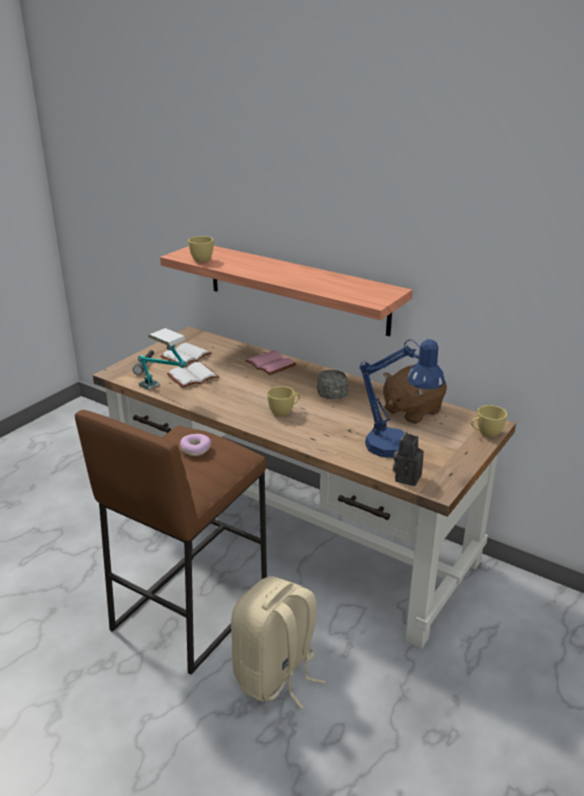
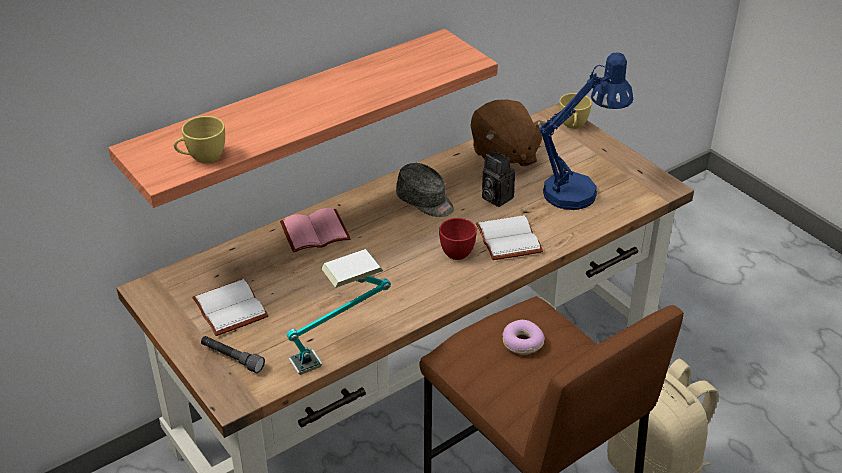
camera: 70 degrees left, 10 degrees up
white book [167,362,219,388] -> white book moved to [476,215,543,260]
yellow cup [267,386,300,417] -> red cup [439,218,477,260]
grey cap [316,370,348,399] -> grey cap turned 150 degrees counterclockwise [396,163,454,217]
camera [393,432,424,486] -> camera moved to [482,151,515,207]

